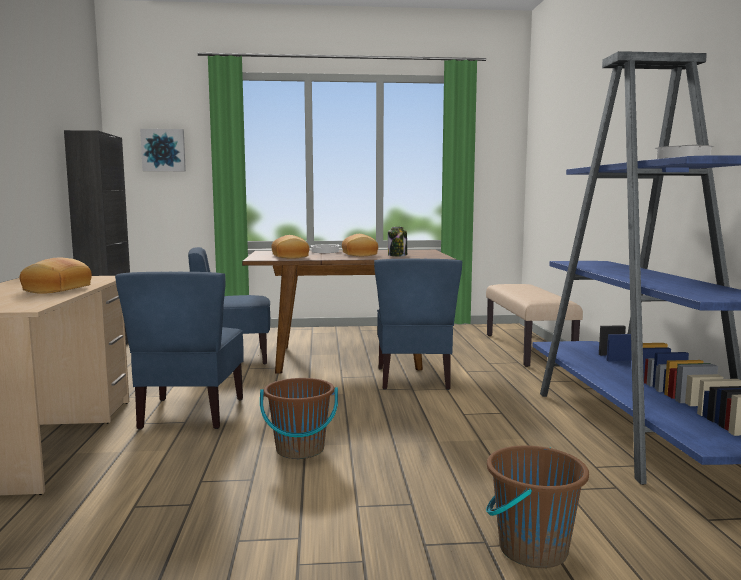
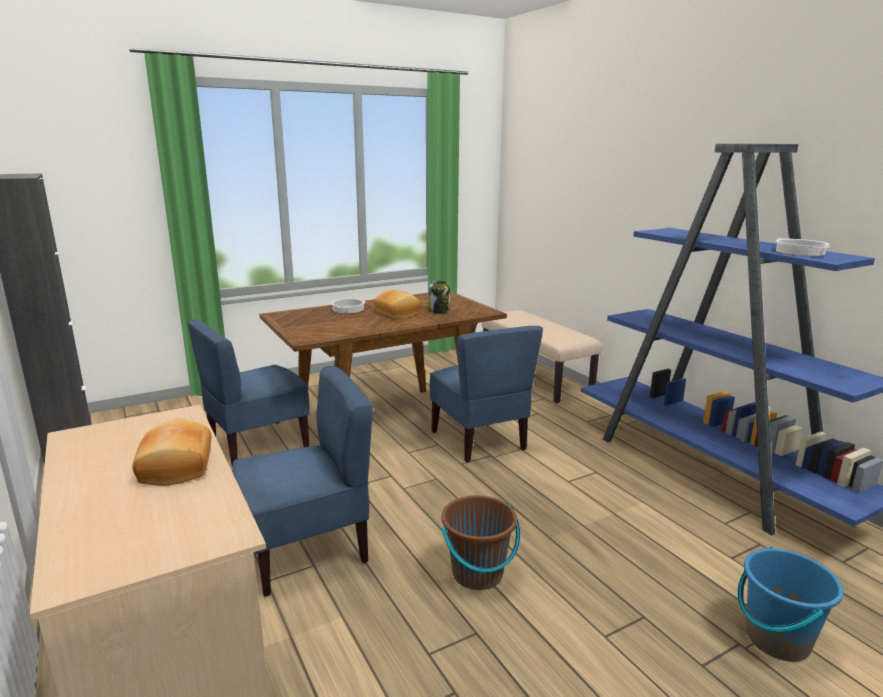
camera: 25 degrees left, 10 degrees up
blue chair [115,272,244,430] -> blue chair turned 90 degrees counterclockwise [232,366,373,597]
picture [140,129,186,171] -> none
bread [272,235,309,259] -> none
brown bucket [486,445,589,568] -> blue bucket [737,547,843,662]

